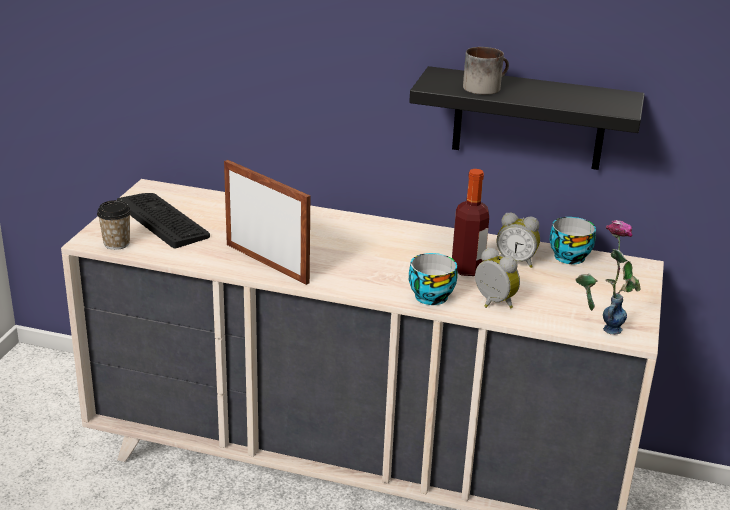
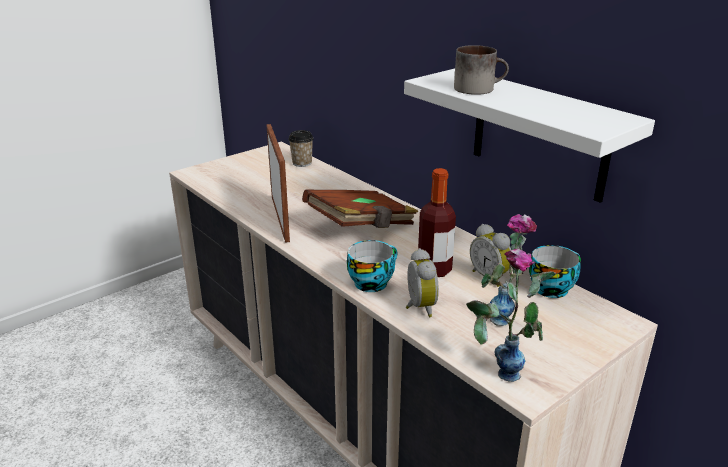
camera: 35 degrees right, 0 degrees up
cup [97,200,131,250] -> cup moved to [288,130,314,167]
keyboard [117,193,210,248] -> none
black shelf [409,66,645,170] -> white shelf [404,69,655,203]
none -> brown book [302,190,418,228]
none -> vase [481,214,556,326]

